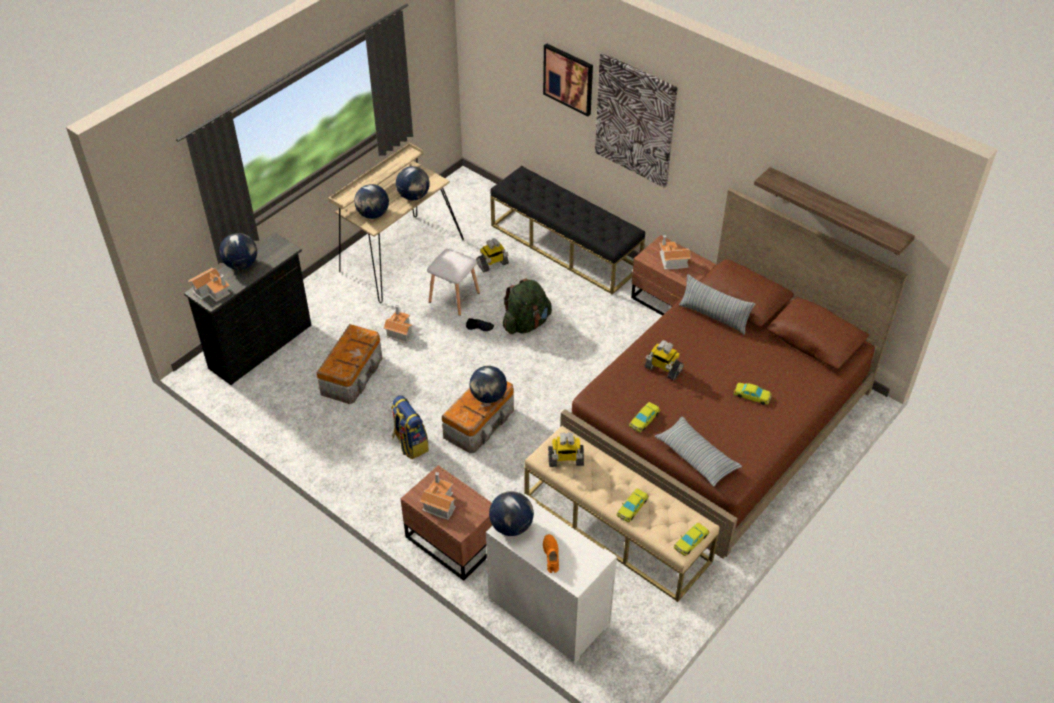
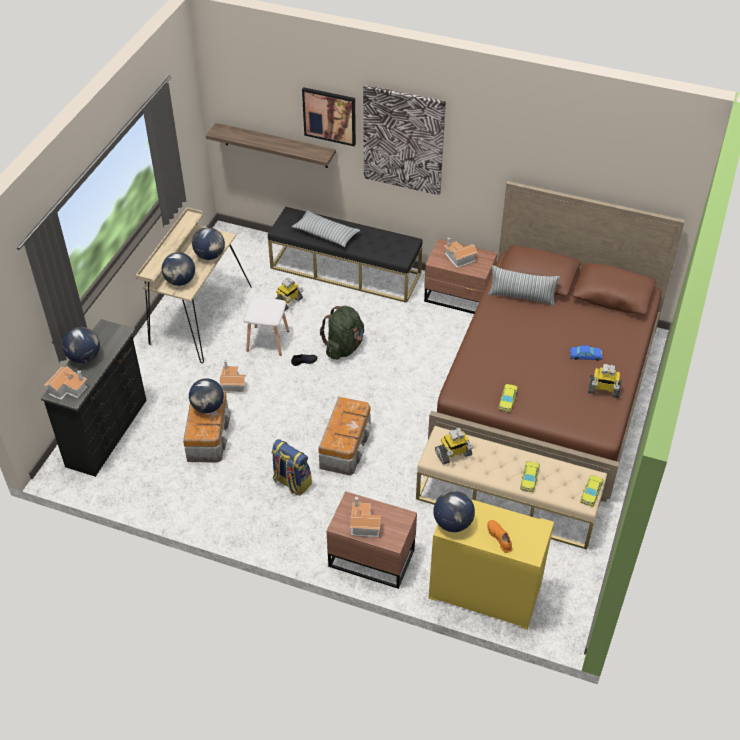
camera: 20 degrees left, 0 degrees up
globe [469,366,507,403] -> globe moved to [189,378,224,413]
white dresser [486,494,617,664] -> yellow dresser [429,499,554,630]
toy robot [644,340,684,381] -> toy robot moved to [588,364,622,398]
pillow [655,417,742,487] -> pillow moved to [291,210,360,247]
yellow toy car [733,383,772,405] -> blue toy car [570,345,603,361]
shelf [754,167,915,255] -> shelf moved to [206,123,336,168]

